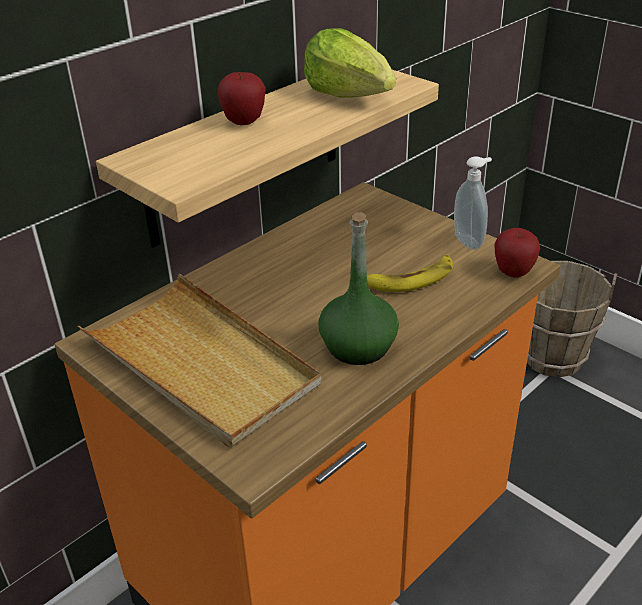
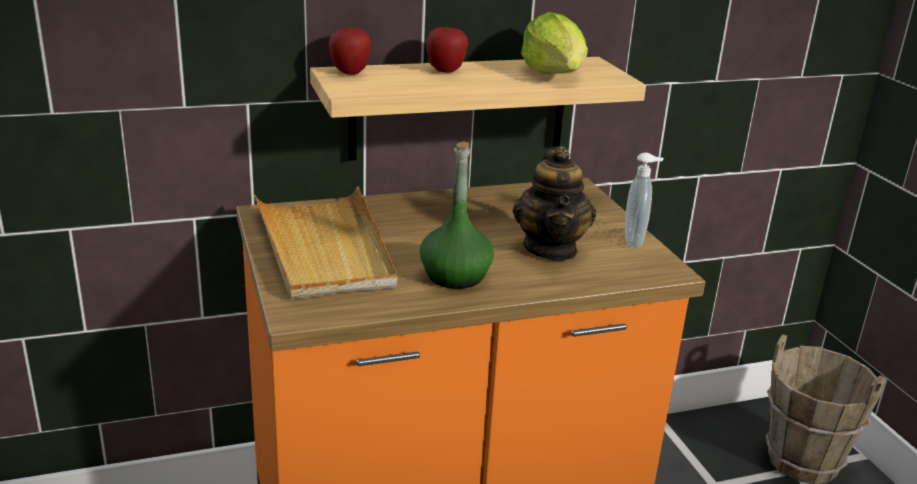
camera: 25 degrees right, 10 degrees down
banana [367,254,453,292] -> teapot [513,146,596,261]
apple [494,228,540,278] -> apple moved to [329,26,371,75]

